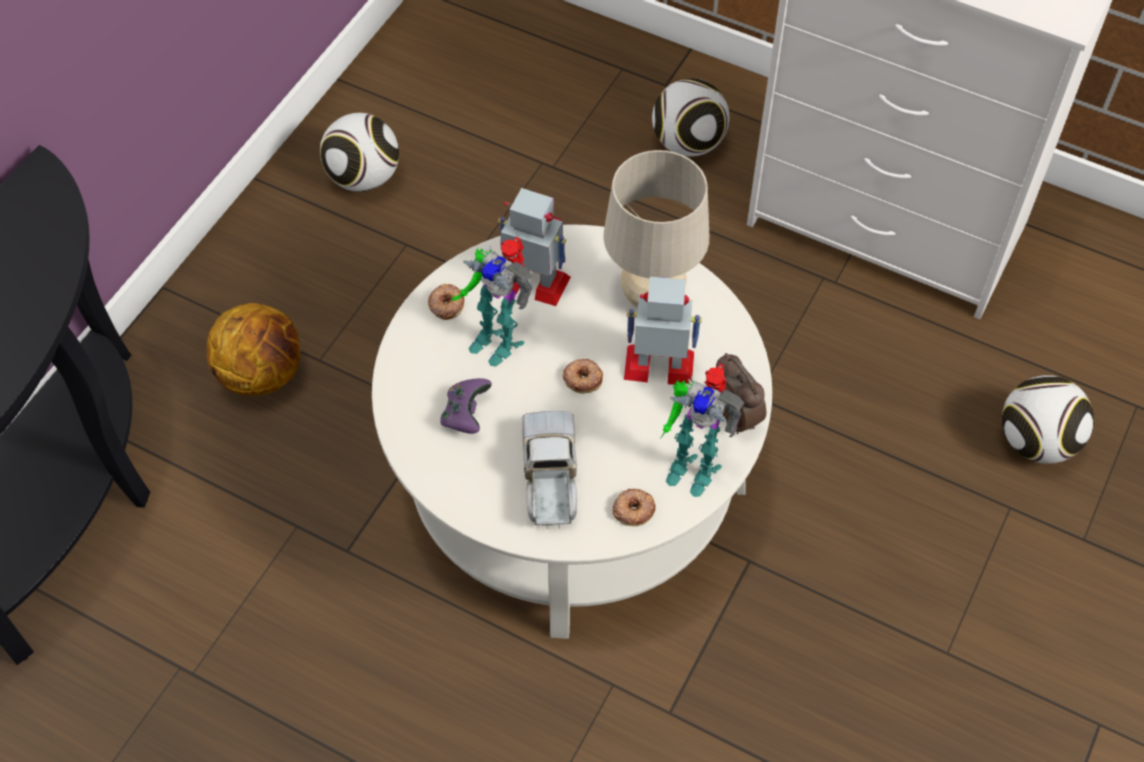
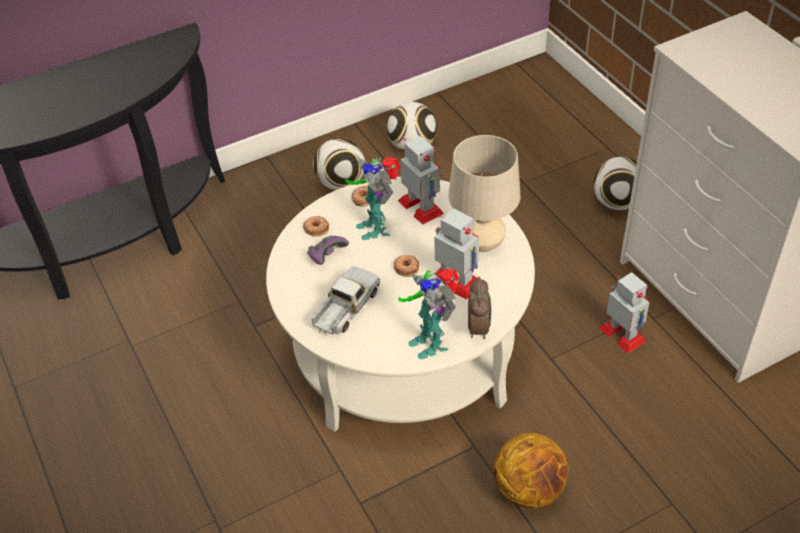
camera: 35 degrees right, 10 degrees down
basketball [207,303,300,395] -> basketball moved to [494,433,569,509]
donut [613,489,656,526] -> donut moved to [303,216,329,237]
football [1002,375,1094,464] -> football moved to [313,138,365,190]
none -> toy robot [599,272,649,353]

